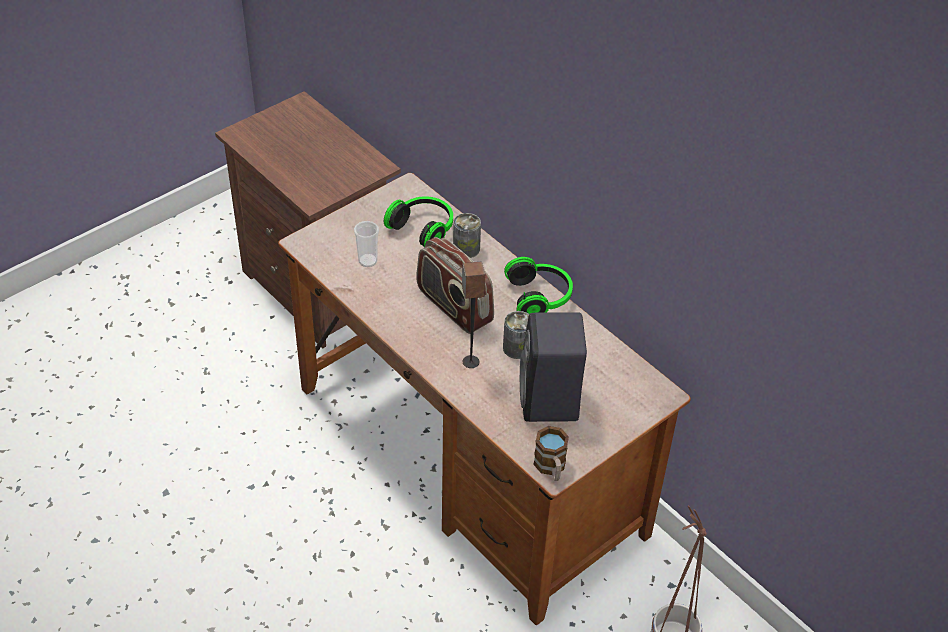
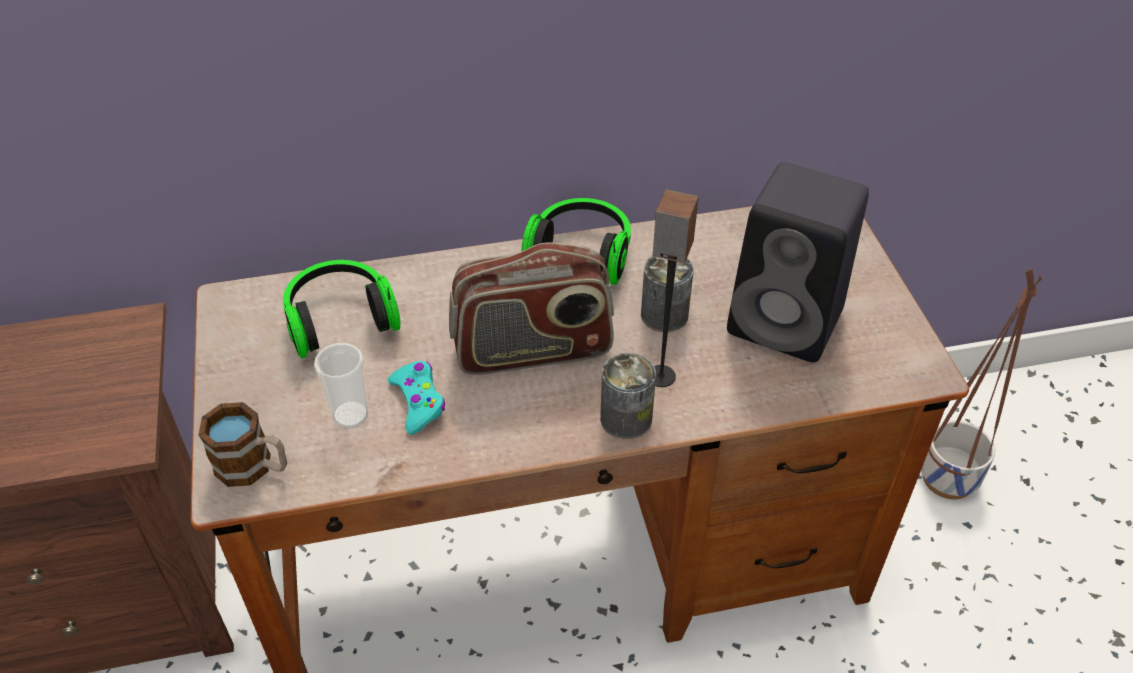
camera: 60 degrees left, 0 degrees up
can [453,213,481,258] -> can moved to [600,353,656,439]
mug [533,426,569,481] -> mug moved to [198,402,287,487]
none -> turquoise game controller [388,361,445,435]

